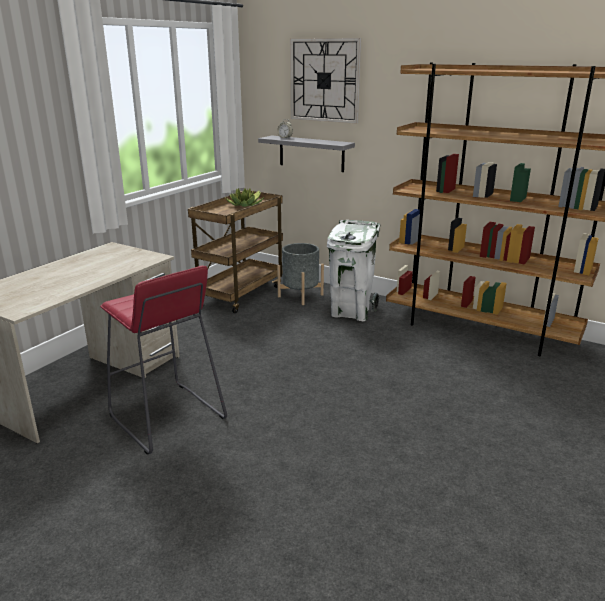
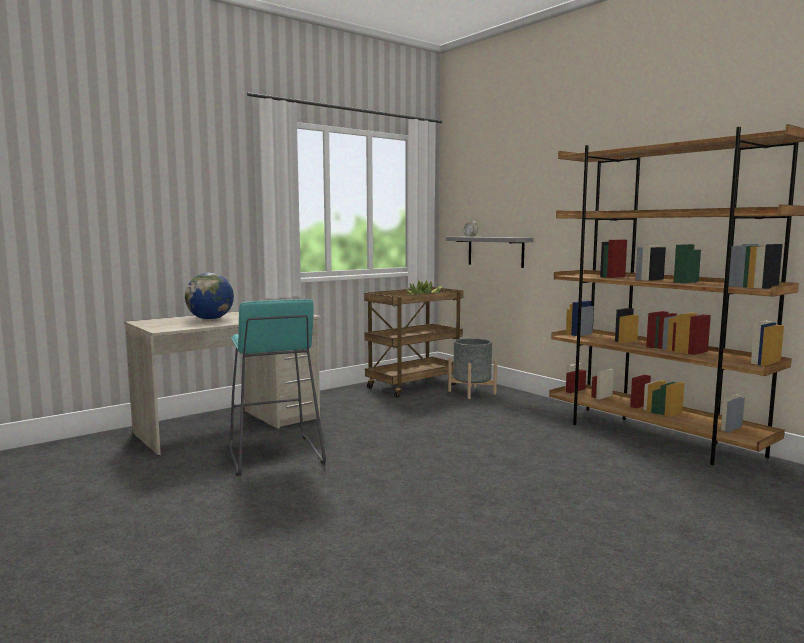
camera: 20 degrees right, 15 degrees down
red stool [100,266,227,455] -> turquoise stool [229,299,326,476]
wall clock [290,38,361,124] -> none
white trash can [327,220,380,321] -> none
none -> globe [185,273,234,320]

